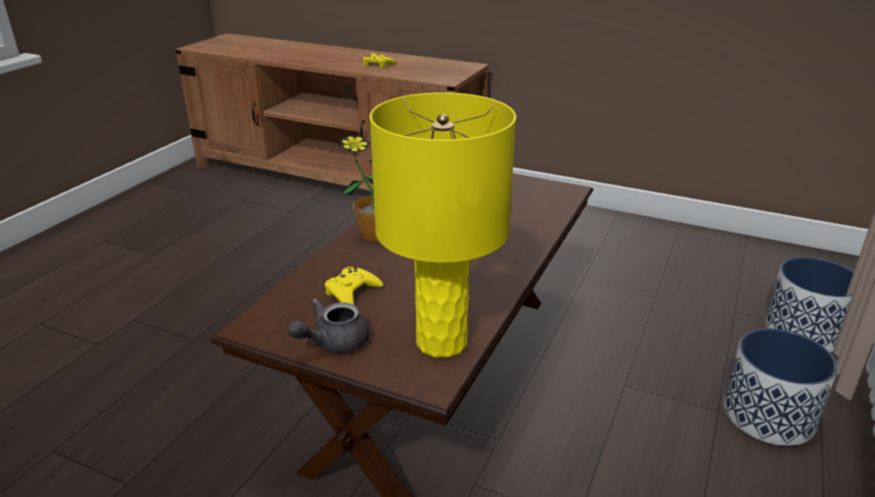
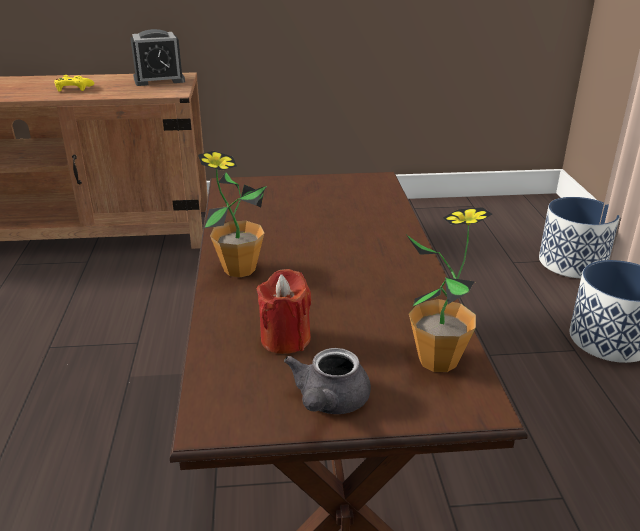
camera: 30 degrees left, 0 degrees up
yellow game controller [325,267,383,305] -> red candle [257,269,311,354]
yellow table lamp [369,92,516,358] -> potted plant [407,207,492,372]
none -> alarm clock [130,29,185,86]

